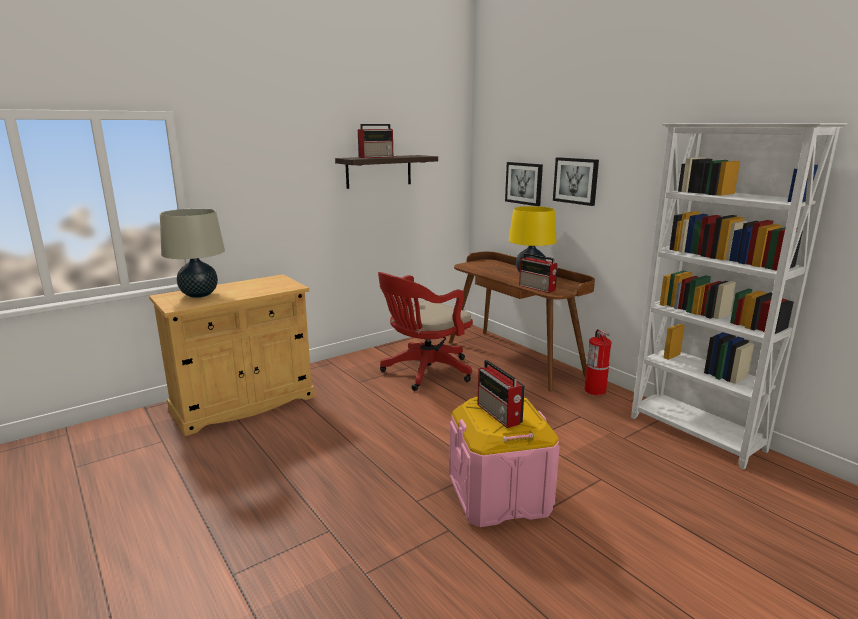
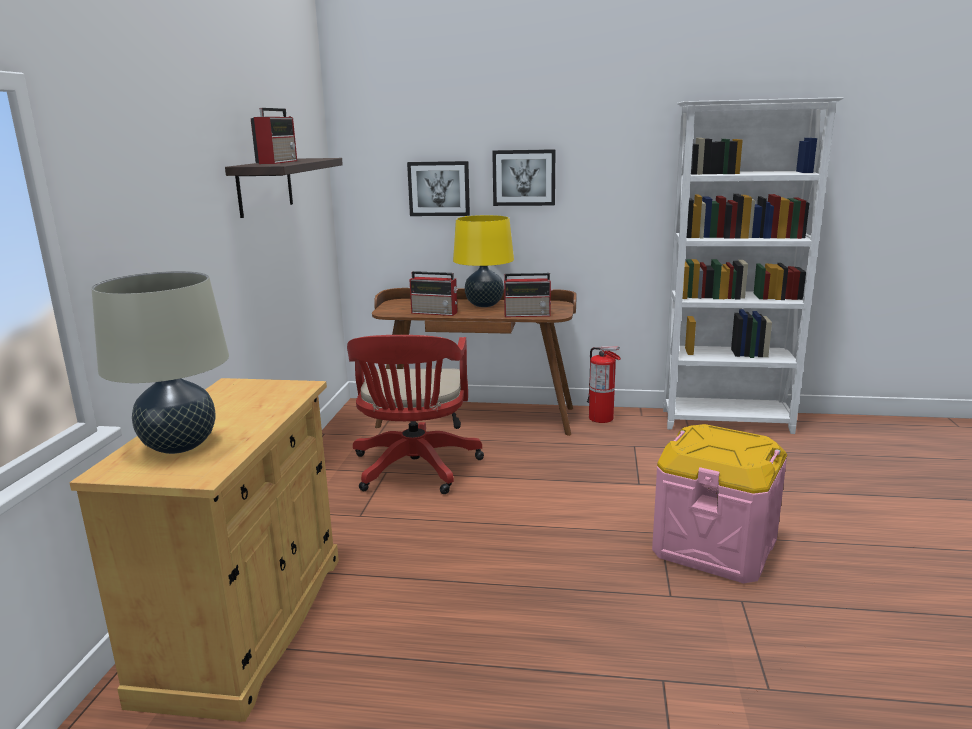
camera: 45 degrees left, 0 degrees up
radio [477,360,525,428] -> radio moved to [410,271,458,316]

